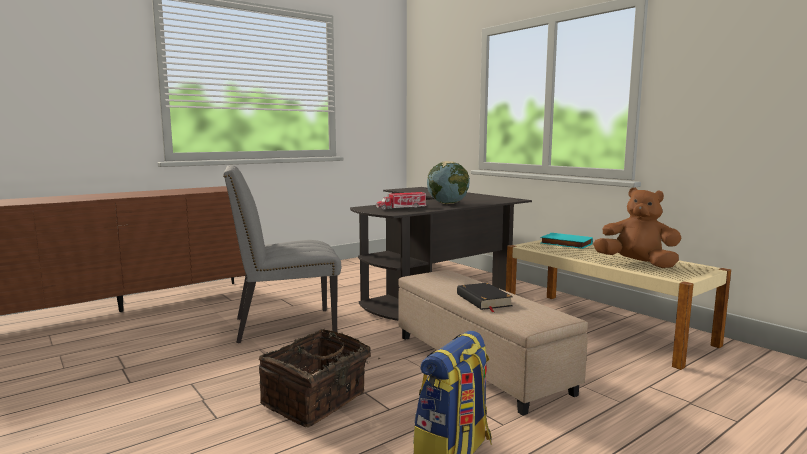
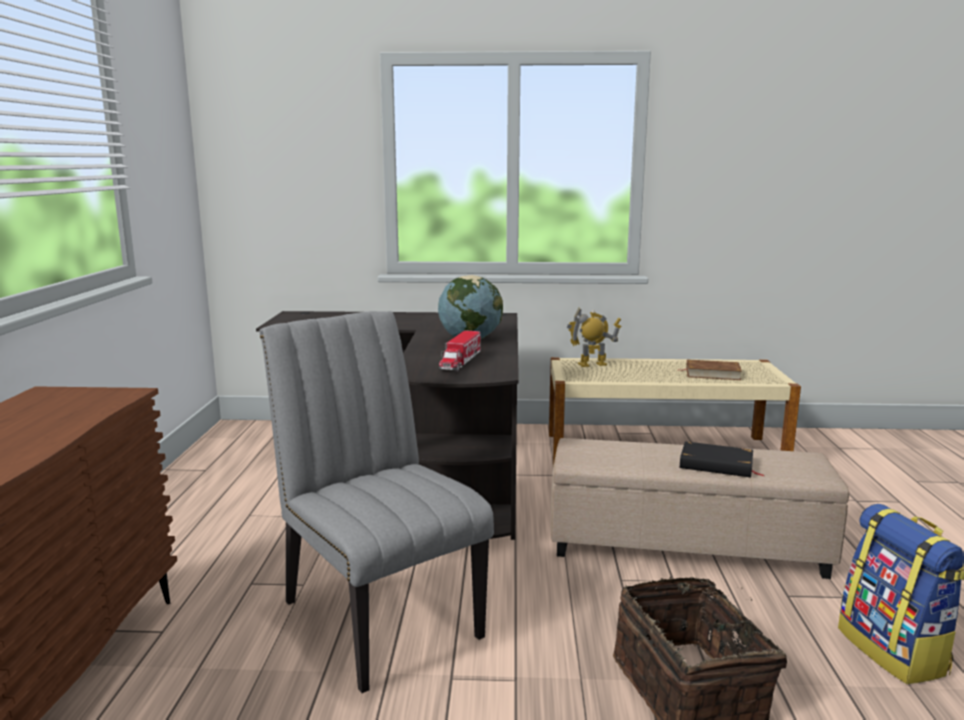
camera: 50 degrees left, 5 degrees up
grey chair [223,165,341,343] -> grey chair turned 120 degrees clockwise [260,311,494,693]
turquoise book [540,233,593,249] -> toy robot [567,307,621,367]
brown plush toy [593,187,682,268] -> brown book [677,359,742,380]

